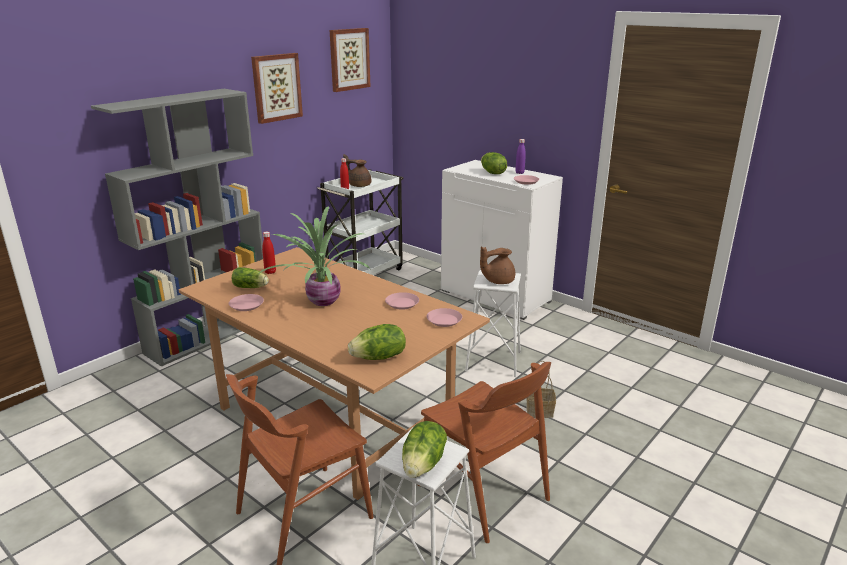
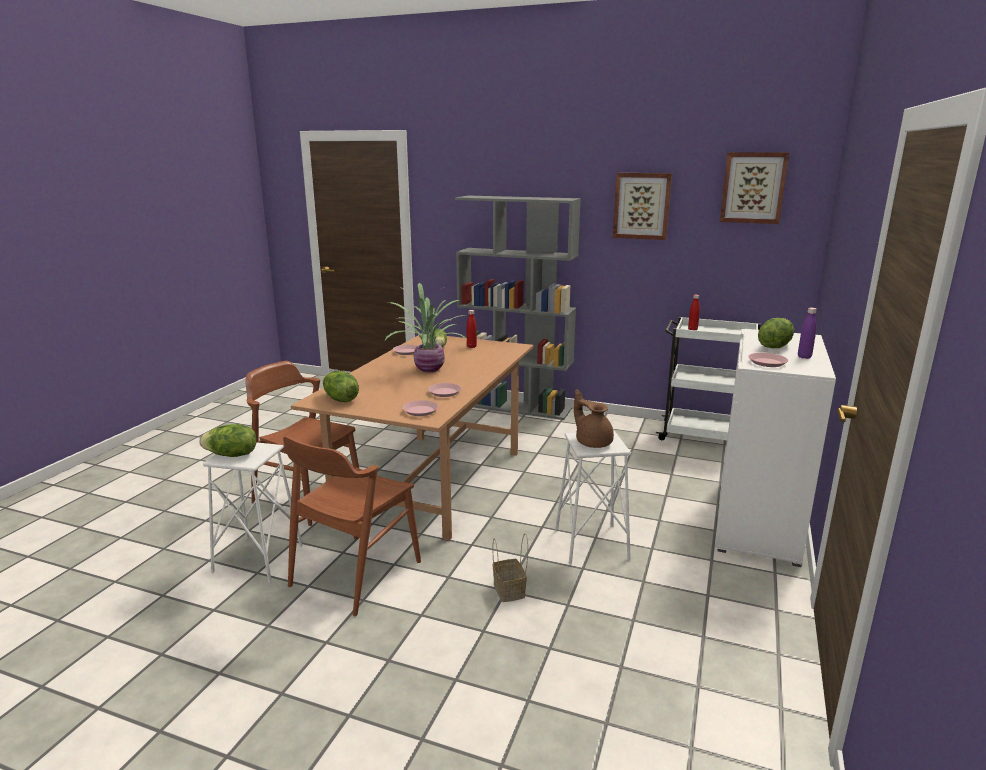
camera: 70 degrees right, 5 degrees down
brown teapot [343,154,371,187] -> none

